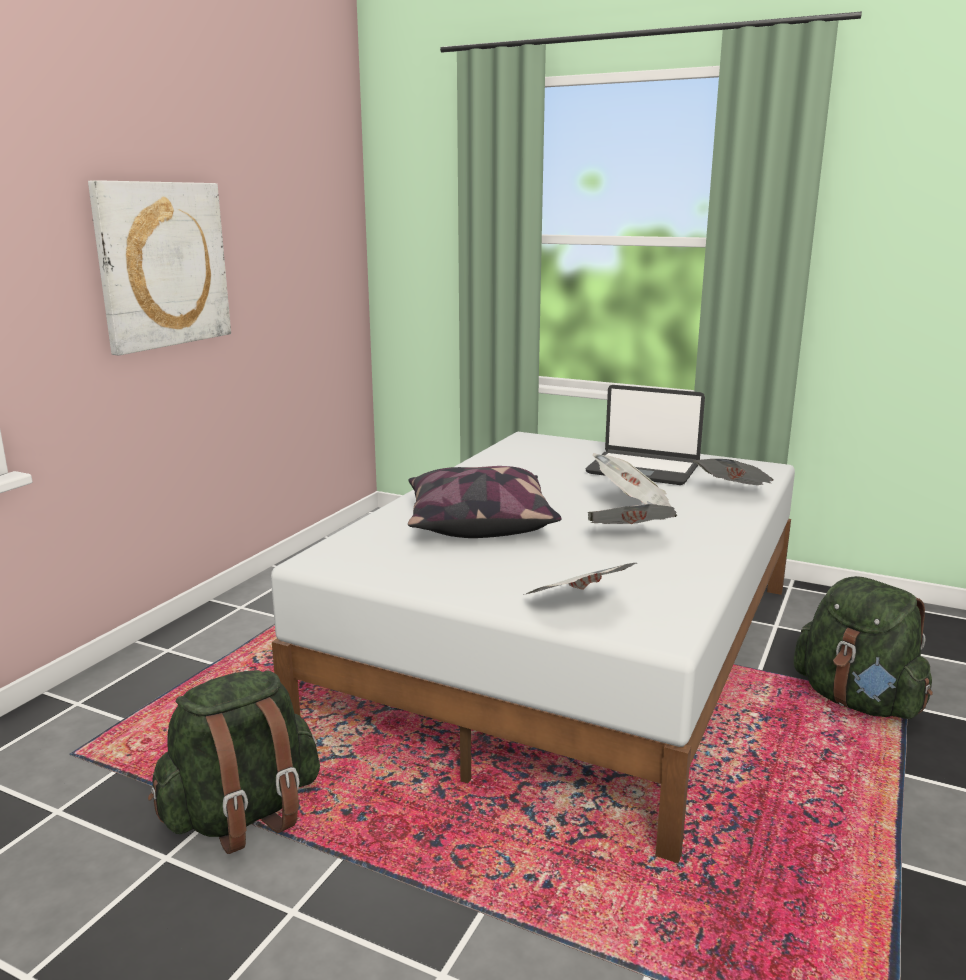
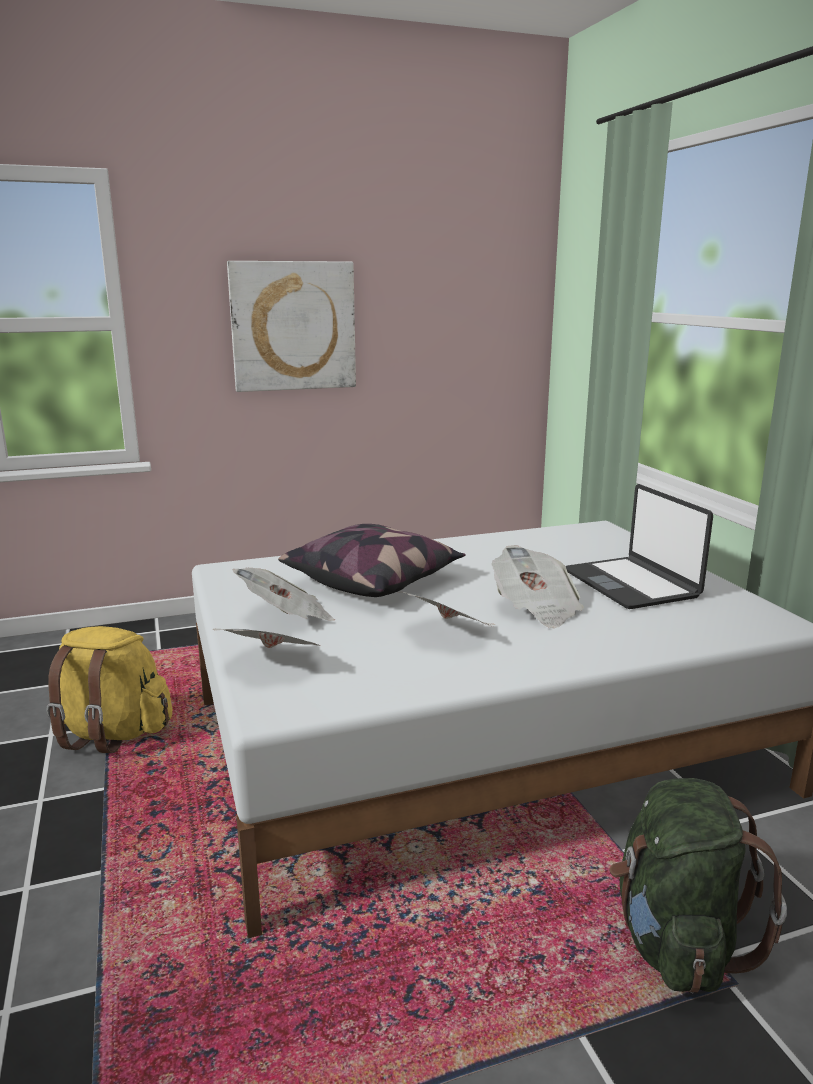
camera: 45 degrees right, 0 degrees up
green backpack [148,670,320,854] -> yellow backpack [46,626,172,753]
newspaper [693,459,774,485] -> newspaper moved to [232,568,335,621]

